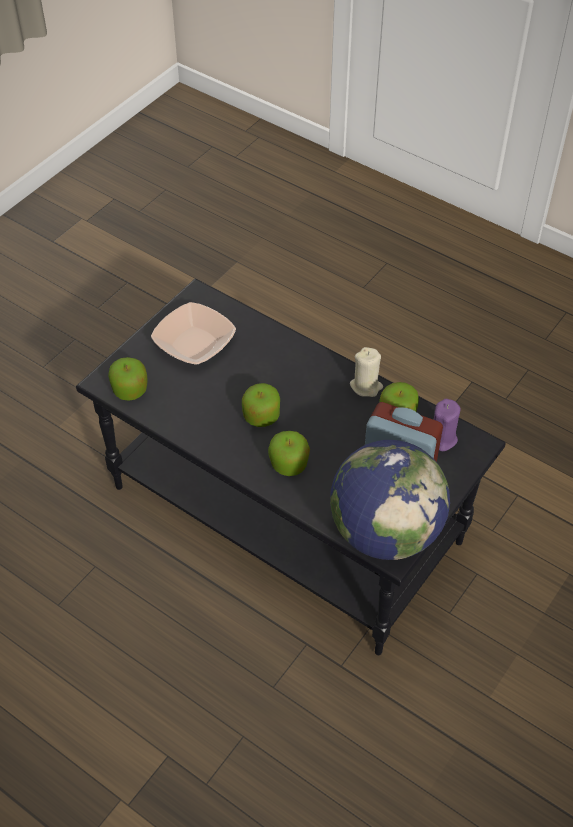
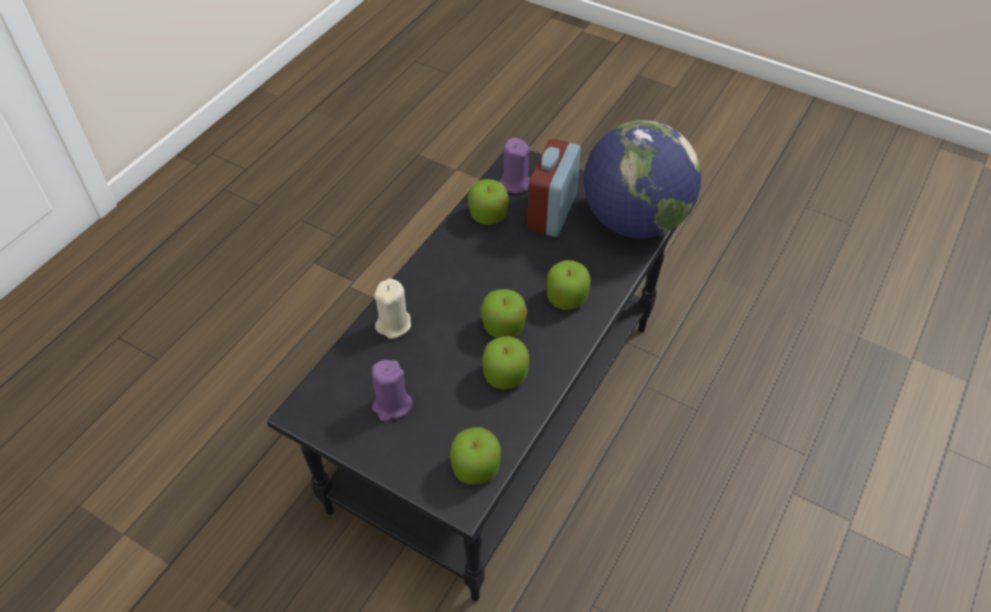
camera: 95 degrees left, 0 degrees up
bowl [151,302,236,365] -> purple candle [372,360,413,422]
beige candle [350,347,383,397] -> beige candle moved to [374,279,411,339]
none -> apple [483,336,529,389]

